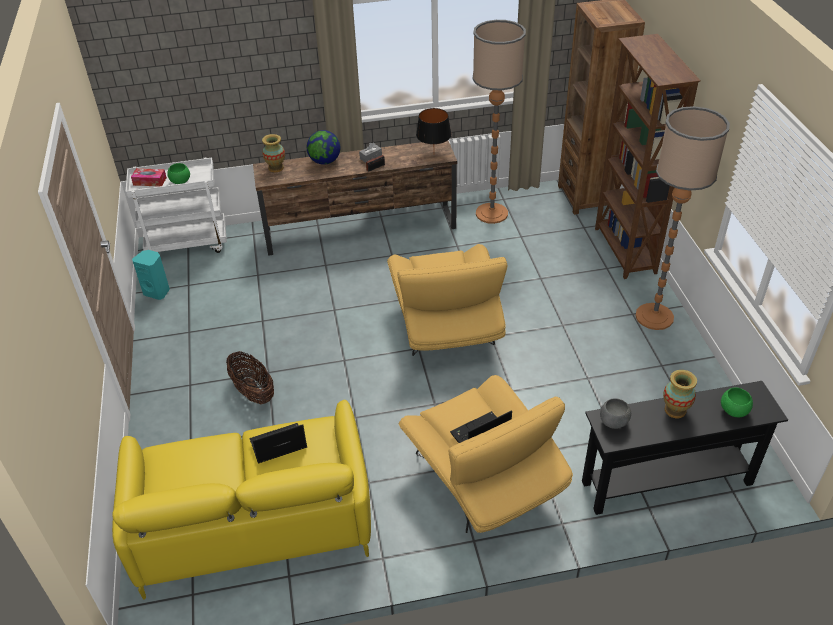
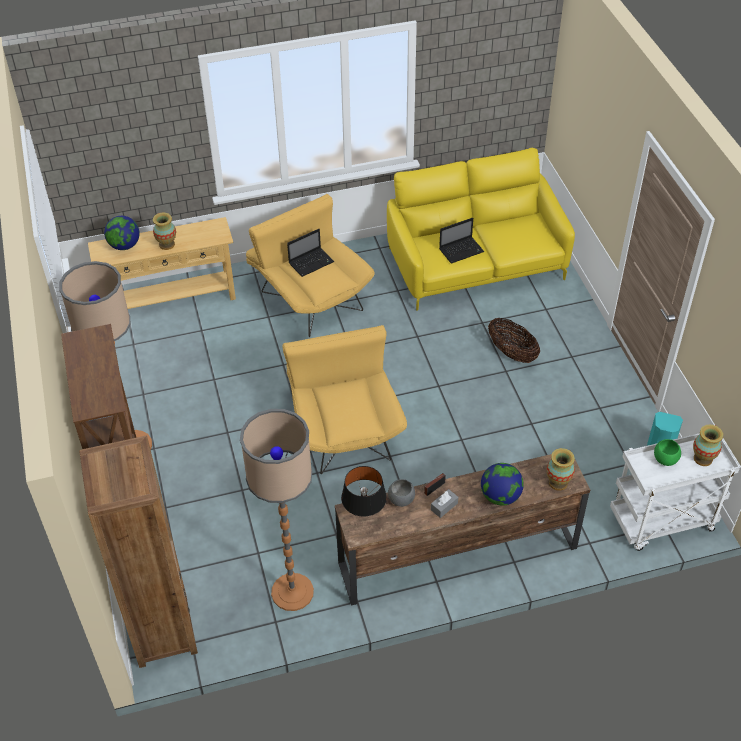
camera: 175 degrees right, 5 degrees up
tissue box [131,168,167,187] -> vase [693,425,723,466]
black console table [582,381,788,515] -> beige console table [88,217,236,309]
grey bowl [600,398,631,429] -> grey bowl moved to [388,479,415,507]
green bowl [721,387,753,417] -> globe [104,216,140,250]

